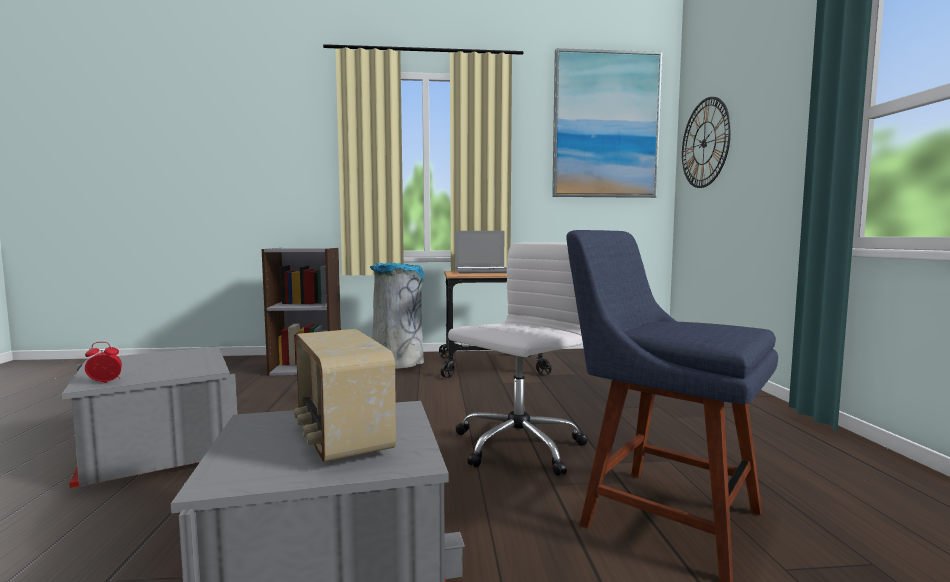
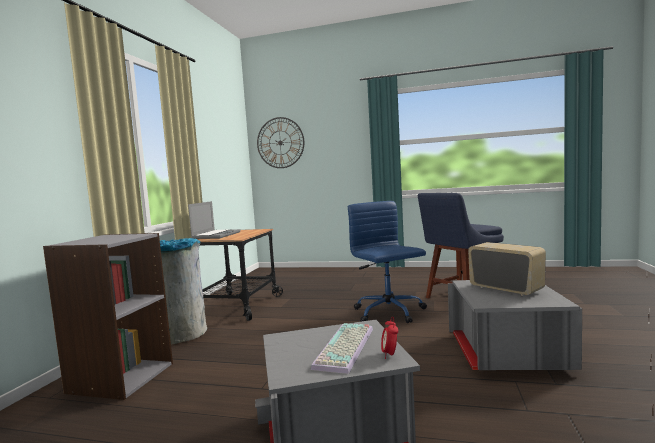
camera: 70 degrees left, 0 degrees up
radio [294,329,396,463] -> radio turned 120 degrees counterclockwise [468,242,546,296]
white office chair [448,242,588,476] -> blue office chair [348,201,427,323]
picture [552,48,662,198] -> none
none -> keyboard [311,323,373,374]

